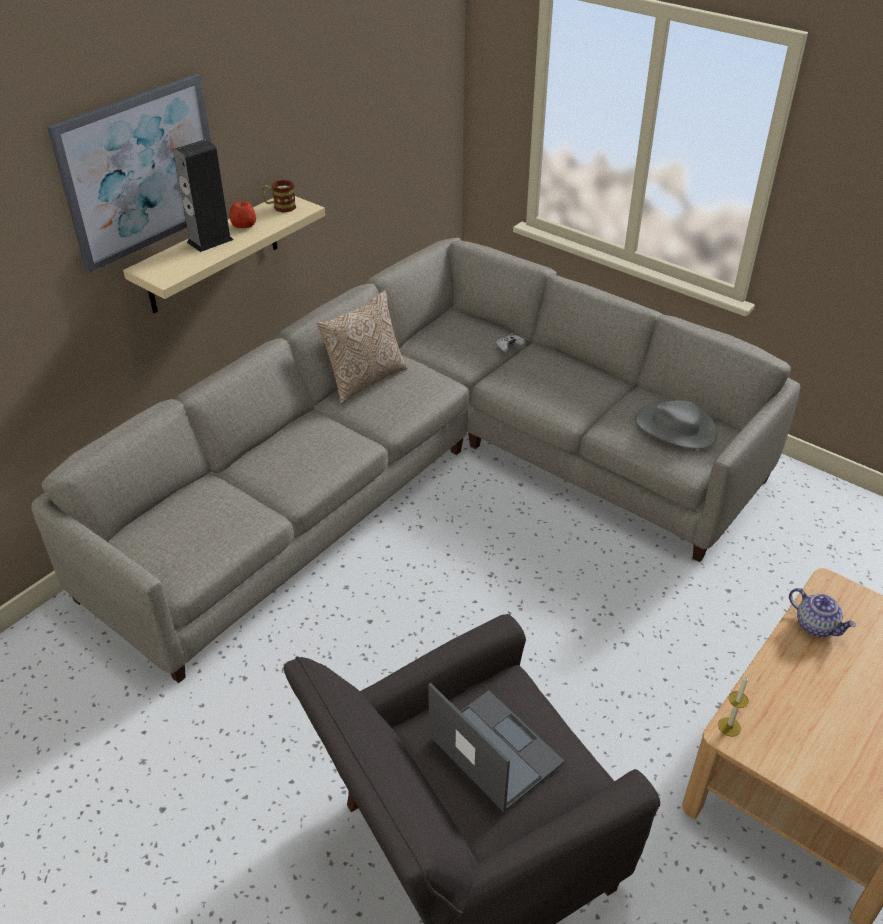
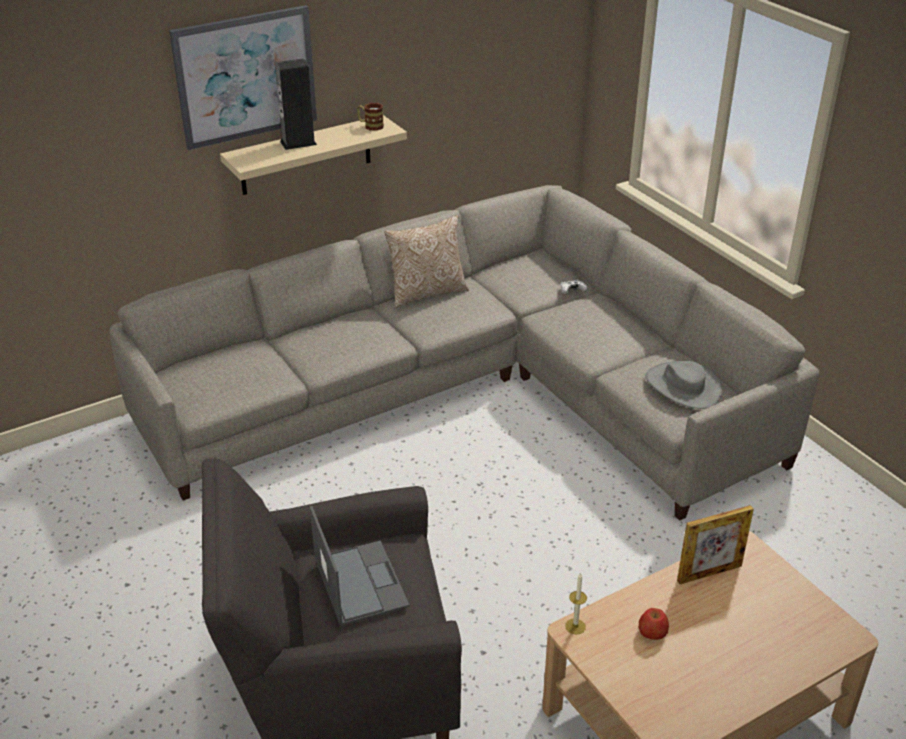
camera: 20 degrees right, 5 degrees down
apple [229,201,256,228] -> apple moved to [639,608,669,640]
teapot [789,588,856,637] -> picture frame [677,505,754,584]

